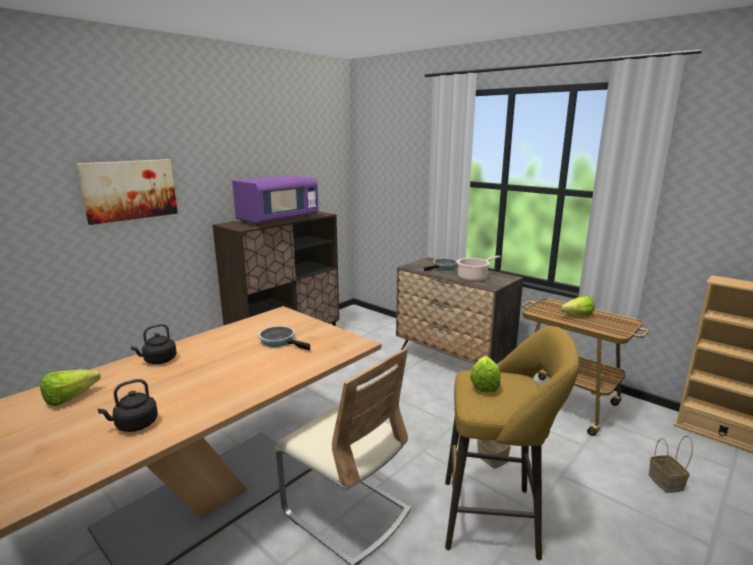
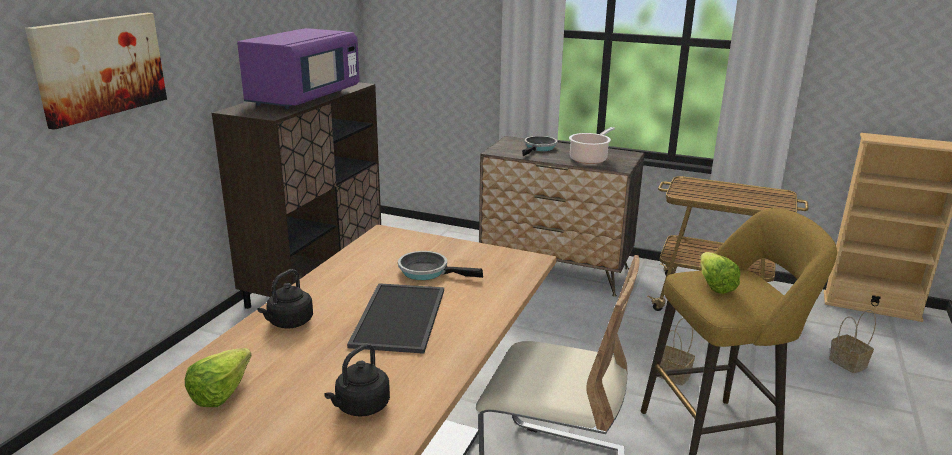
camera: 20 degrees left, 5 degrees up
lettuce [560,296,595,316] -> none
none -> tray [347,283,444,354]

